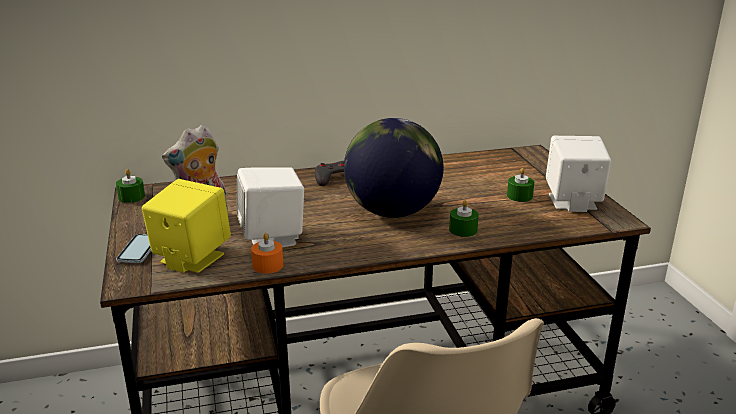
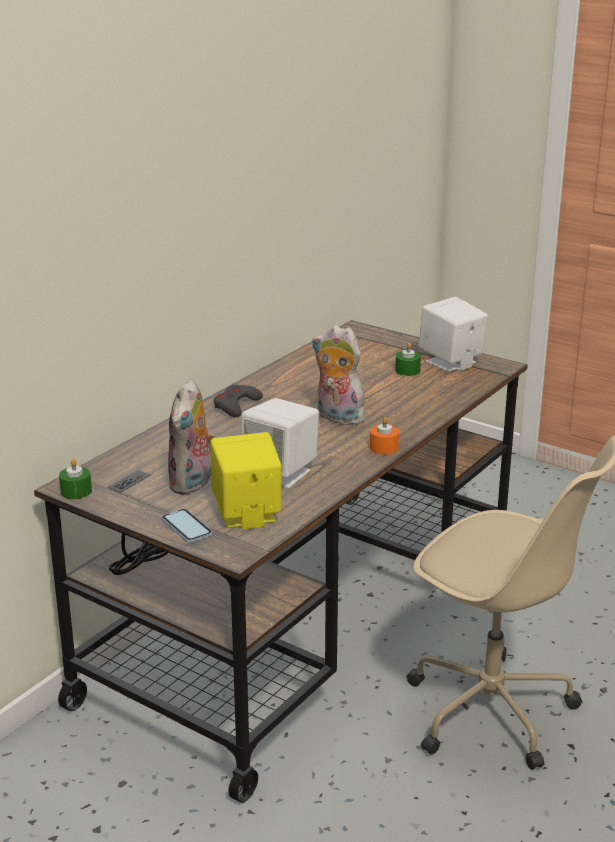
camera: 40 degrees left, 0 degrees up
orange candle [251,233,283,274] -> orange candle moved to [370,417,399,455]
globe [344,118,444,218] -> plush toy [312,325,371,425]
green candle [449,200,479,237] -> none

